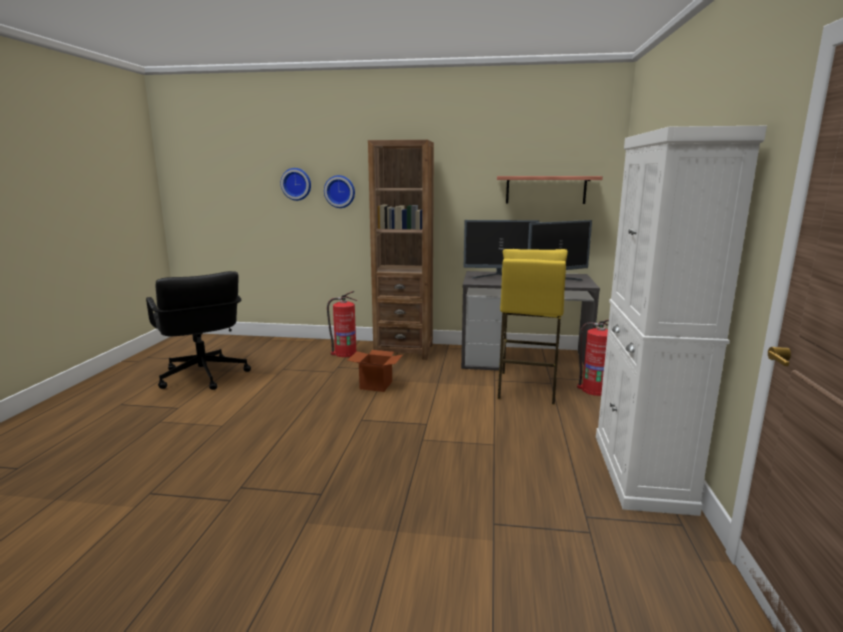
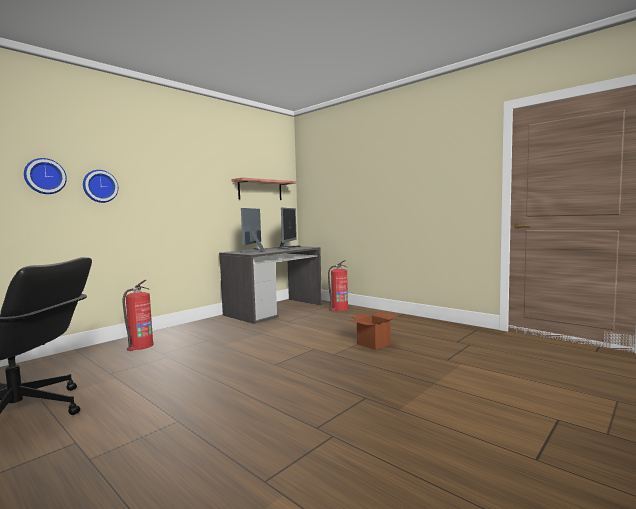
camera: 55 degrees left, 10 degrees down
cardboard box [348,350,403,392] -> cardboard box moved to [349,311,397,350]
brown bookcase [368,140,434,360] -> none
monitor [464,220,539,279] -> monitor turned 150 degrees clockwise [240,208,266,253]
yellow stool [498,249,568,405] -> none
white cabinet [596,126,767,516] -> none

